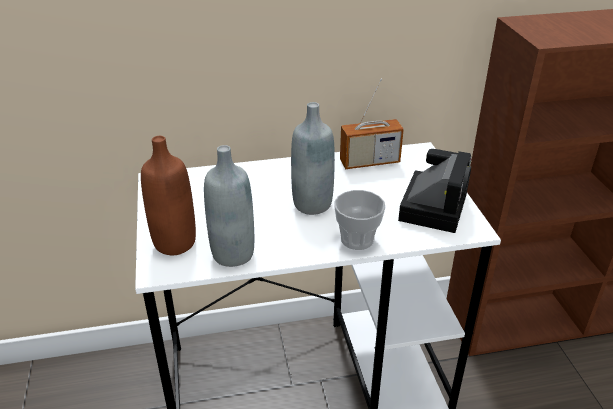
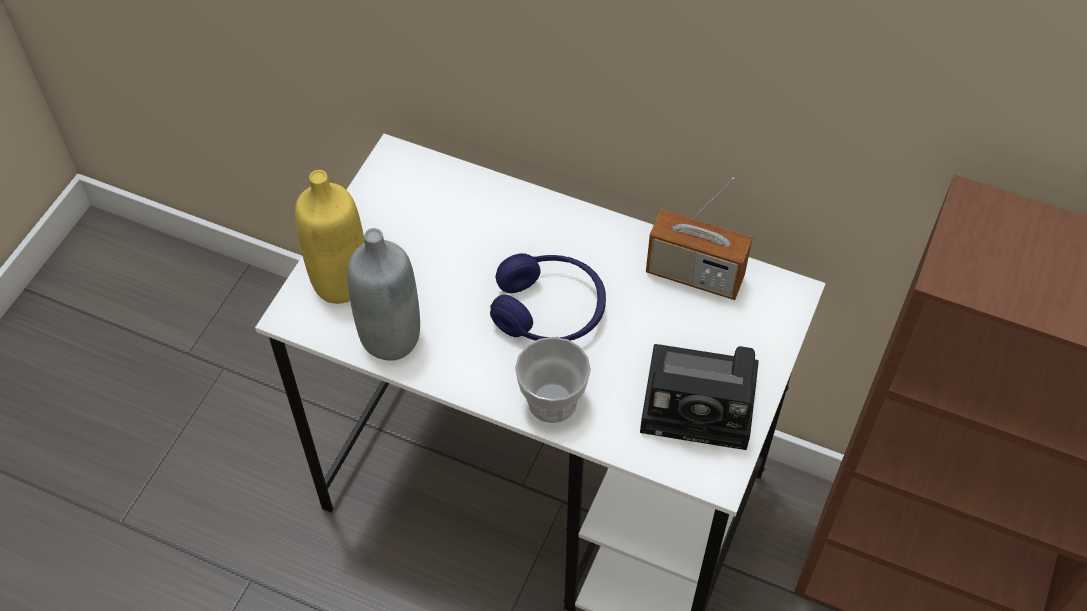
camera: 35 degrees right, 20 degrees up
brown bottle [141,136,196,255] -> yellow bottle [295,170,365,304]
grey bottle [291,102,335,215] -> blue headphones [490,253,606,341]
camera [398,149,471,233] -> camera turned 45 degrees clockwise [640,344,759,450]

